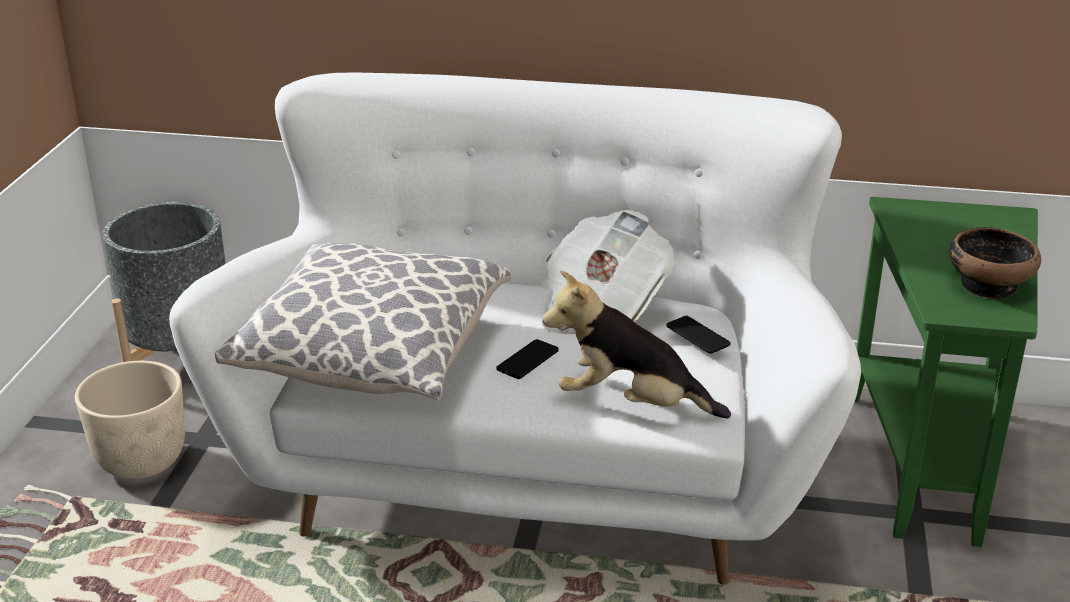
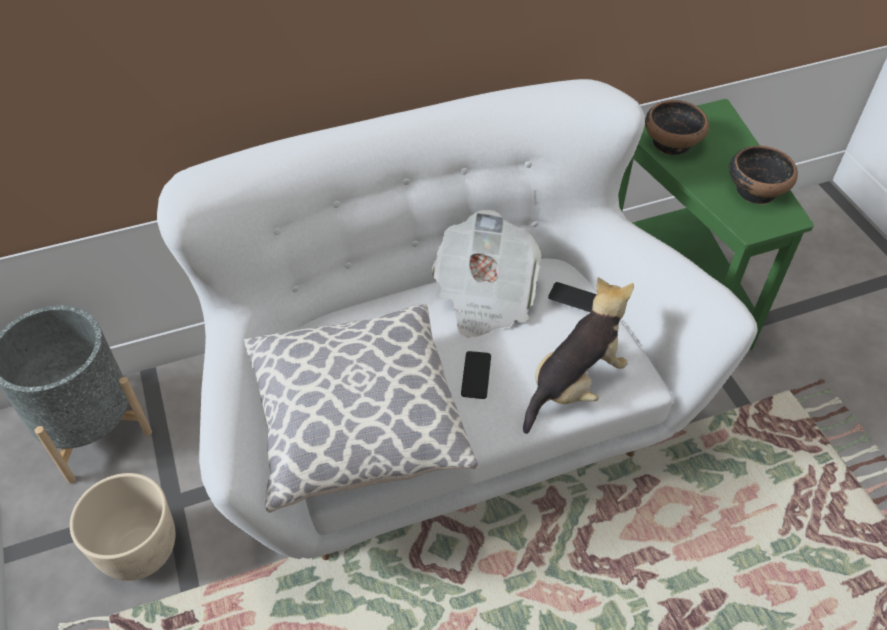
camera: 30 degrees left, 20 degrees up
plush toy [542,271,731,419] -> plush toy turned 150 degrees clockwise [523,277,634,434]
none -> bowl [645,100,709,155]

